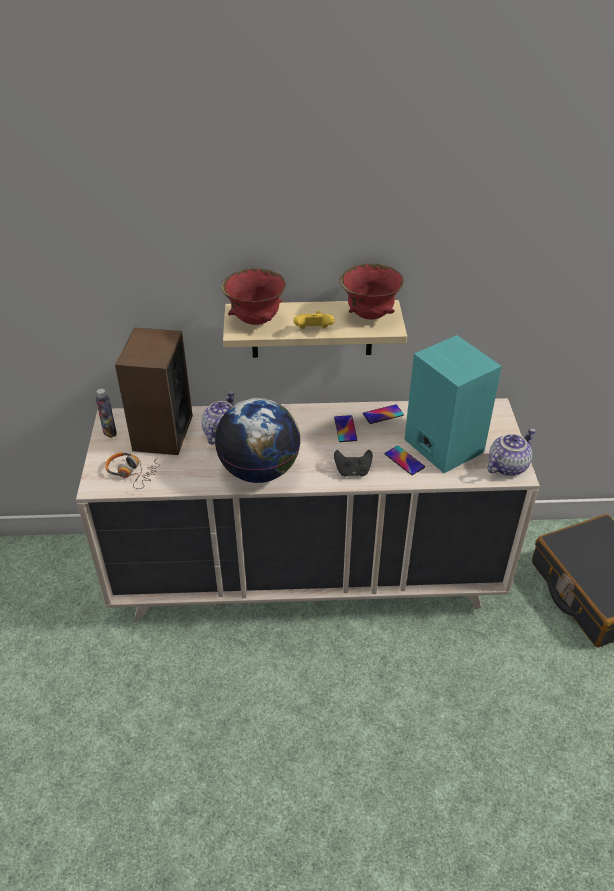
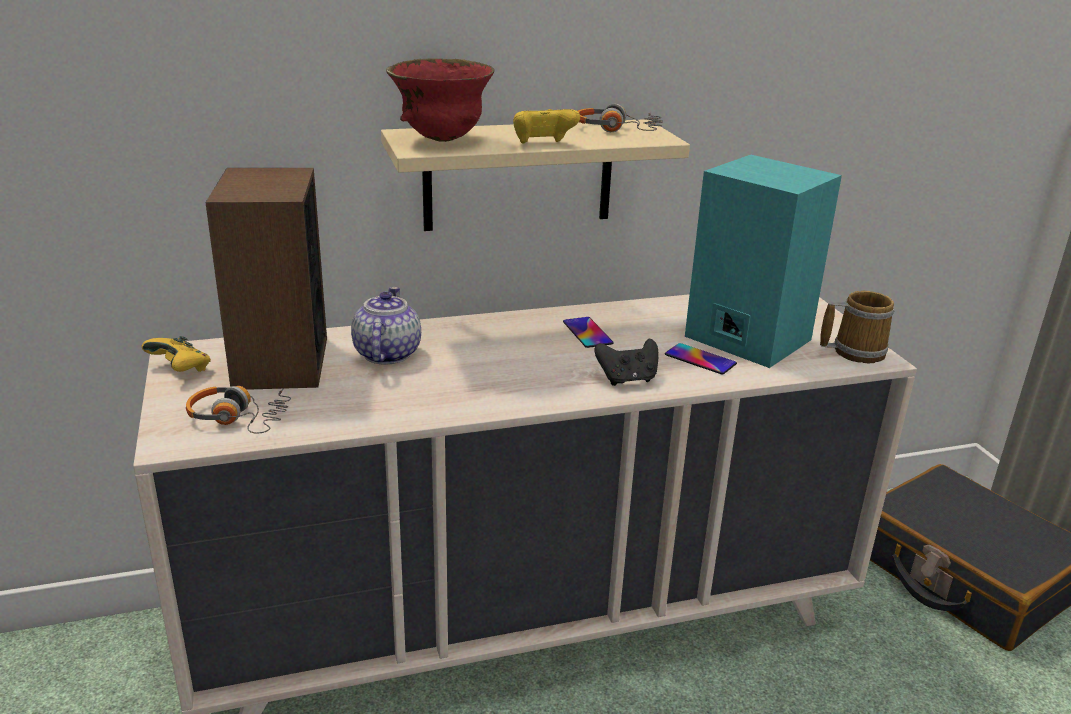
camera: 15 degrees left, 15 degrees down
bottle [95,389,117,438] -> yellow game controller [142,336,211,372]
globe [215,398,301,483] -> none
red bowl [340,264,404,319] -> headphones [578,104,663,132]
phone [363,404,404,424] -> none
teapot [487,429,536,476] -> mug [820,291,894,363]

